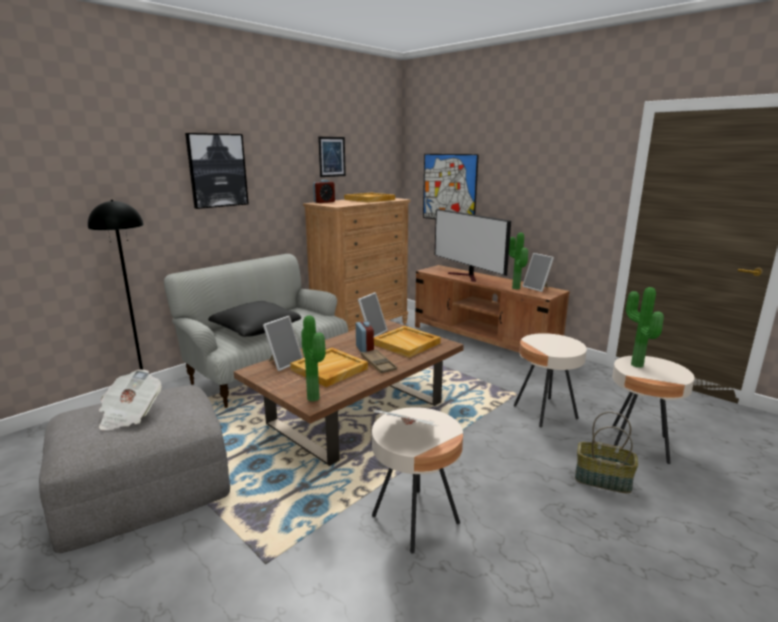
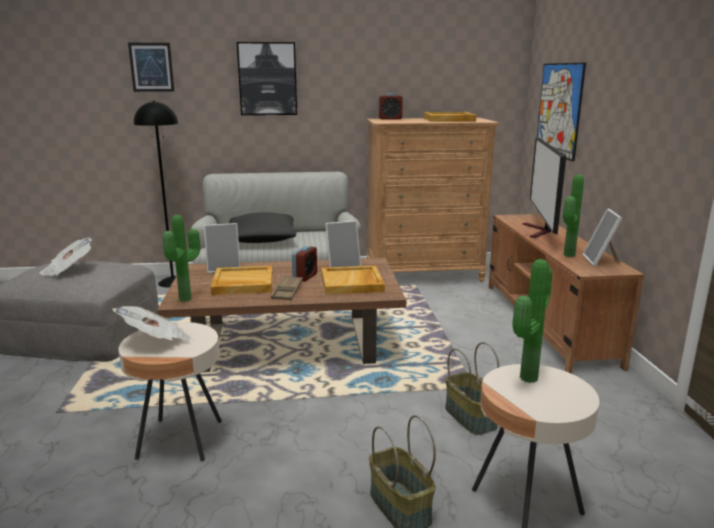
camera: 40 degrees right, 0 degrees up
picture [318,137,346,177] -> picture moved to [128,43,174,92]
beige side table [514,333,587,427] -> basket [445,342,499,435]

